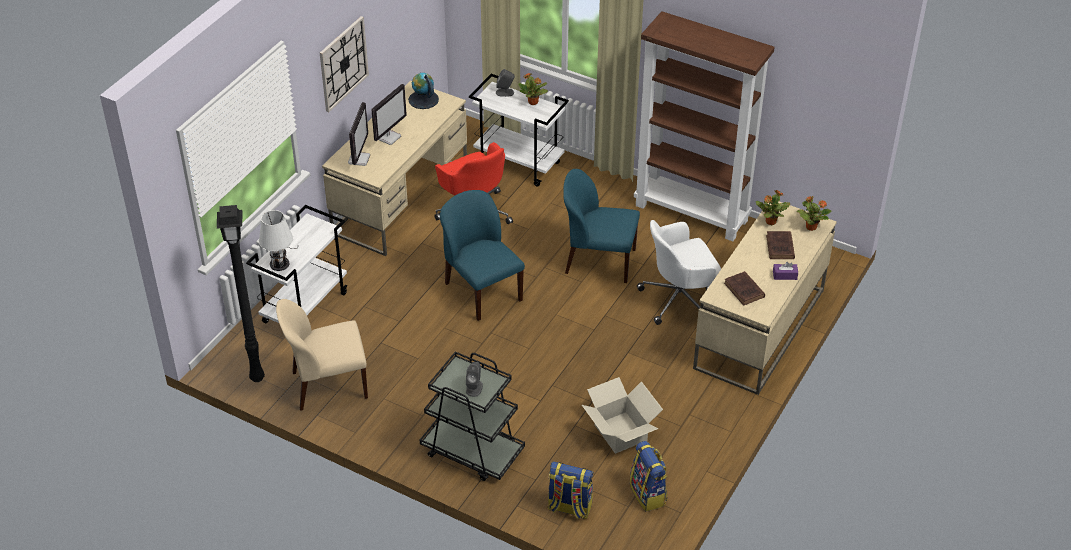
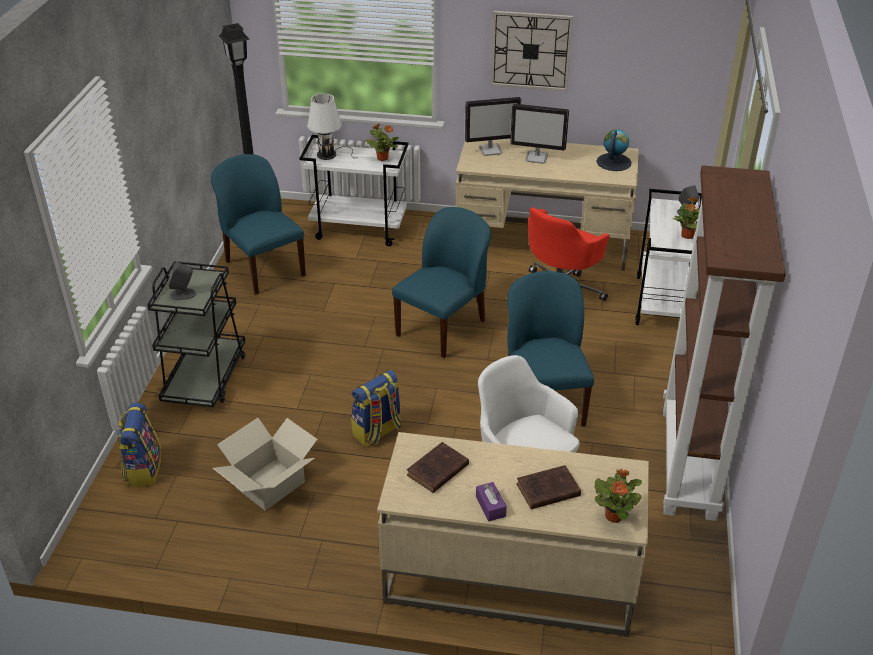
camera: 70 degrees right, 5 degrees down
beige chair [276,299,368,411] -> blue chair [211,154,306,294]
backpack [630,441,668,511] -> backpack moved to [351,370,402,447]
potted plant [756,190,790,225] -> potted plant moved to [365,123,399,161]

